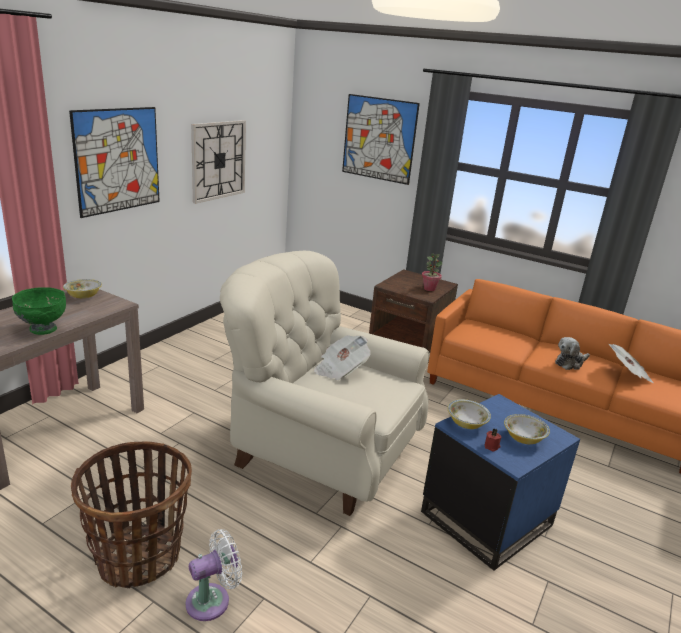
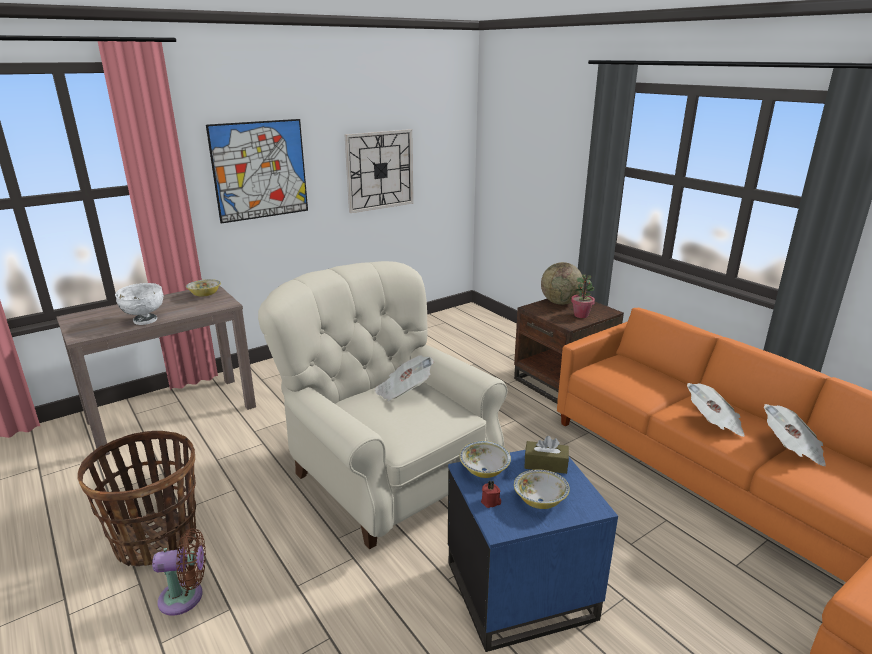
camera: 25 degrees right, 0 degrees up
green bowl [12,287,66,335] -> white bowl [115,283,164,325]
white fan [186,529,242,621] -> brown fan [152,528,206,616]
picture [342,94,420,185] -> none
plush toy [555,337,590,370] -> newspaper [687,383,745,437]
none -> brown tissue box [524,436,569,474]
none -> globe [541,262,584,305]

